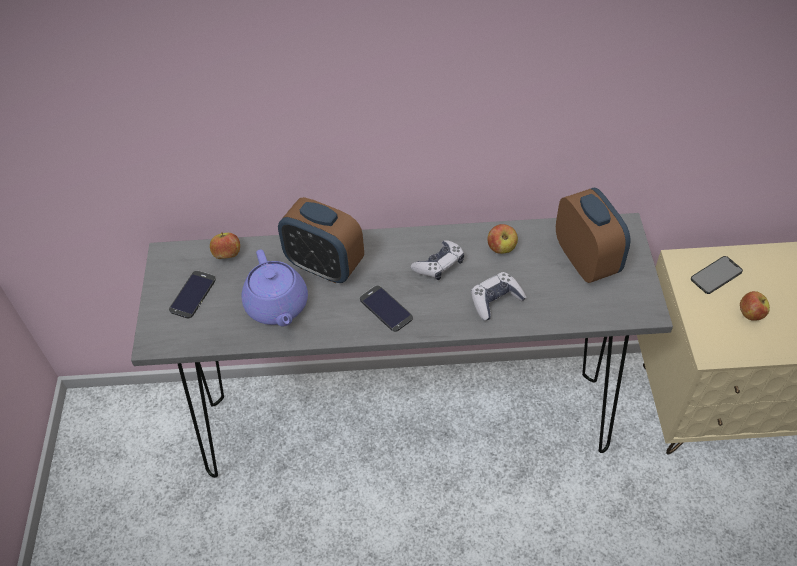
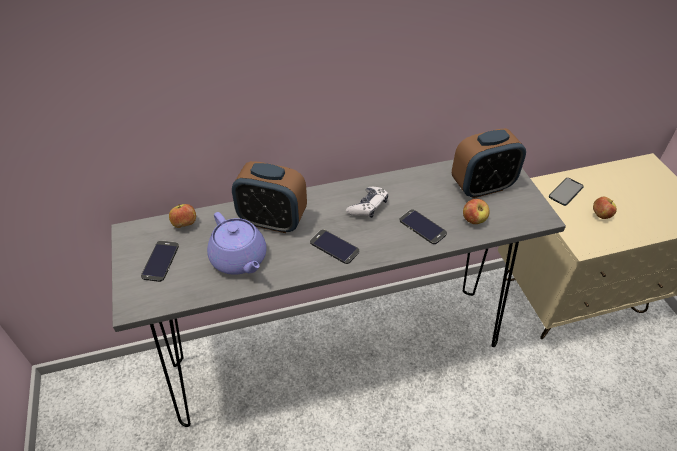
camera: 15 degrees left, 5 degrees down
game controller [471,272,527,320] -> phone [400,209,447,244]
apple [487,224,518,254] -> apple moved to [463,199,490,224]
alarm clock [556,188,630,283] -> alarm clock turned 105 degrees clockwise [452,128,526,198]

